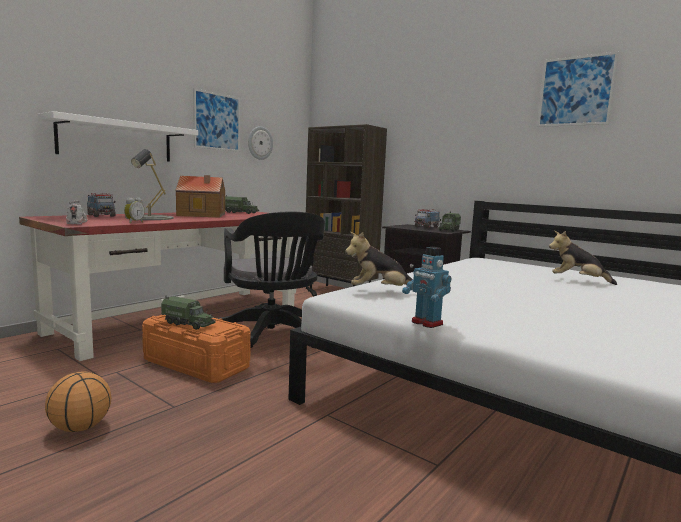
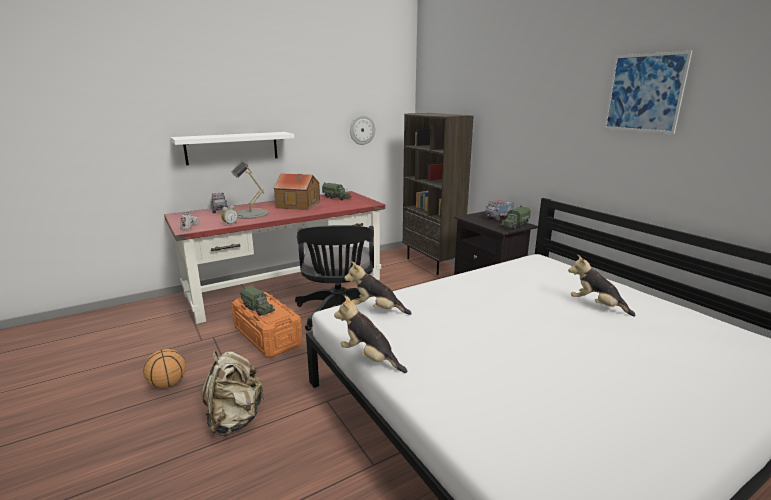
camera: 20 degrees right, 10 degrees up
picture [193,88,240,152] -> none
toy robot [402,247,452,328] -> plush toy [334,296,407,373]
none -> beige backpack [201,351,265,436]

